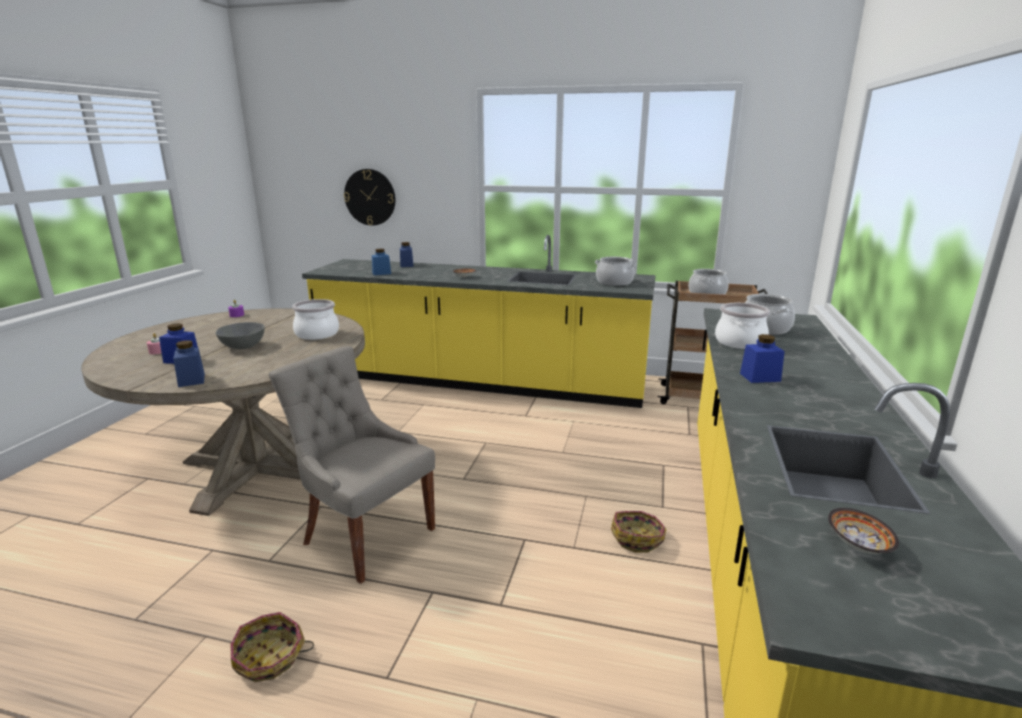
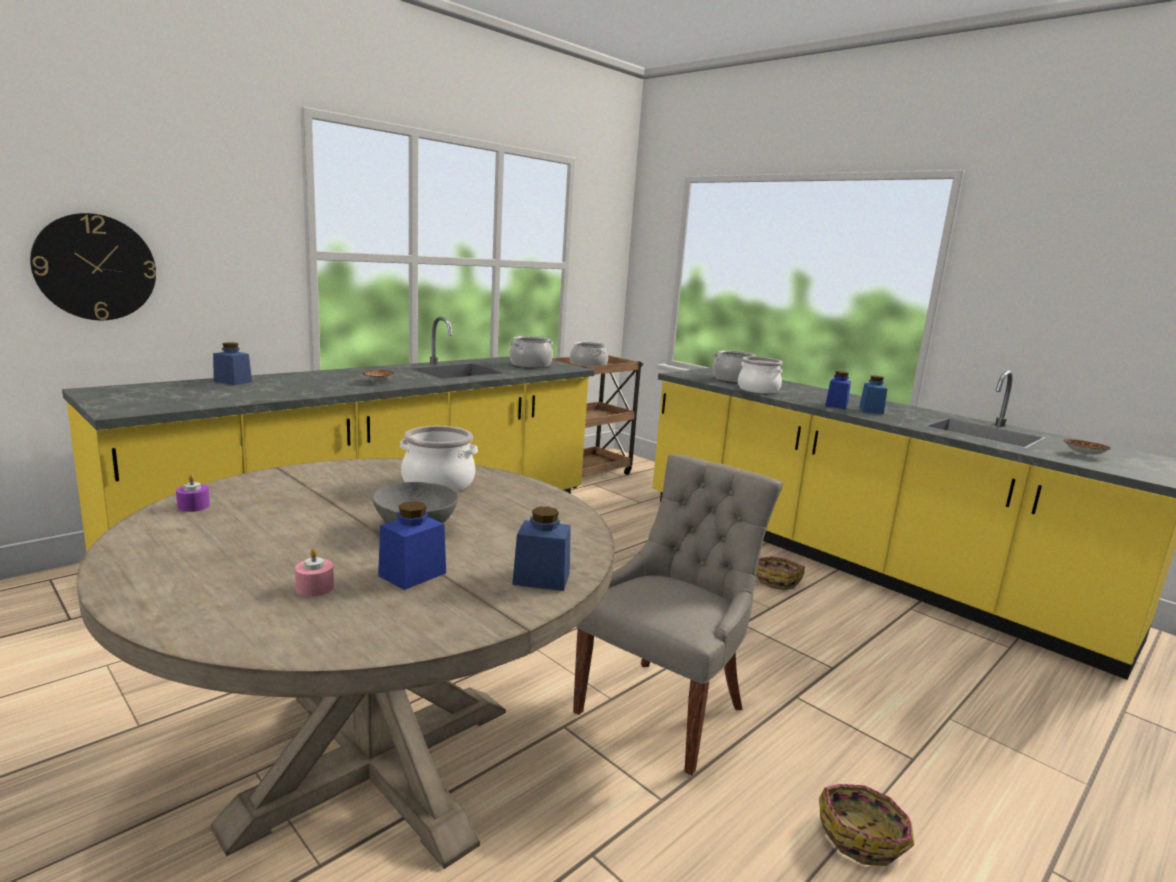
camera: 60 degrees left, 5 degrees down
grey chair [269,346,435,584] -> grey chair turned 150 degrees clockwise [573,454,783,776]
blue jar [372,249,391,275] -> blue jar moved to [859,376,887,414]

